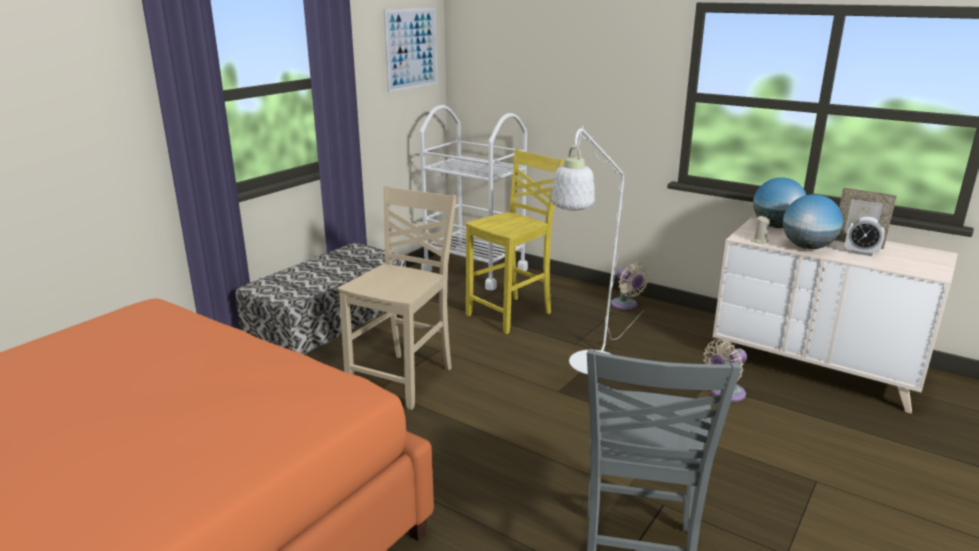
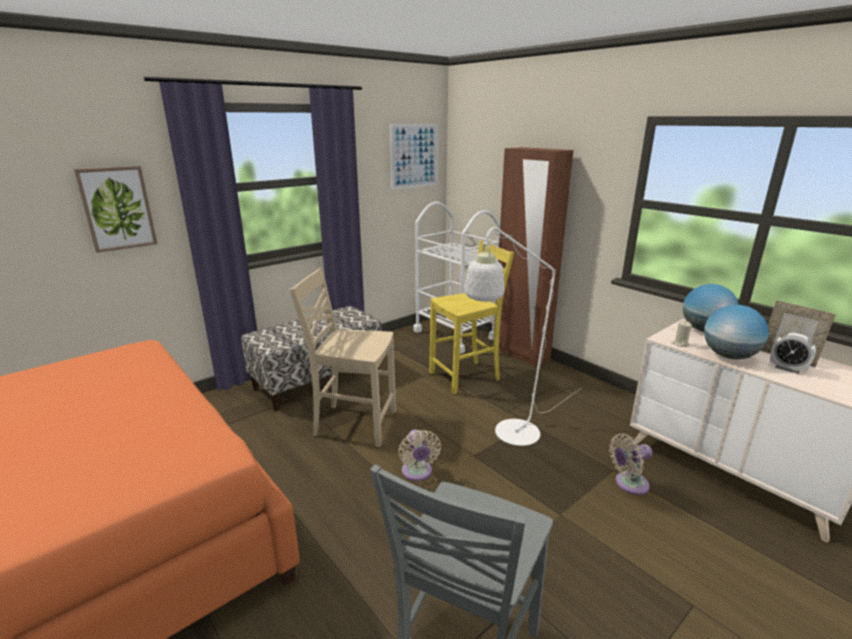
camera: 15 degrees right, 0 degrees up
beige chair [338,186,457,410] -> beige chair turned 120 degrees counterclockwise [290,268,396,447]
beige fan [611,262,650,310] -> beige fan moved to [398,429,441,481]
none -> picture [74,166,157,253]
none -> brown wardrobe [493,147,573,367]

